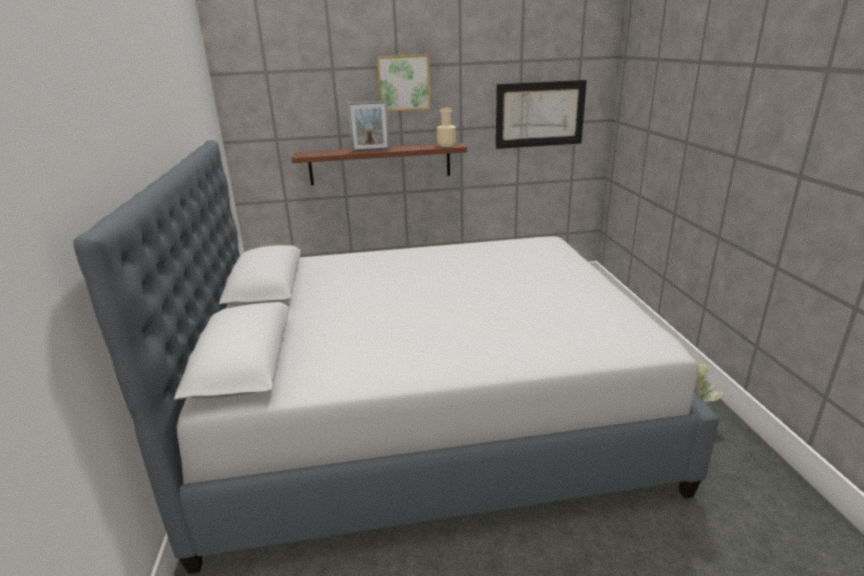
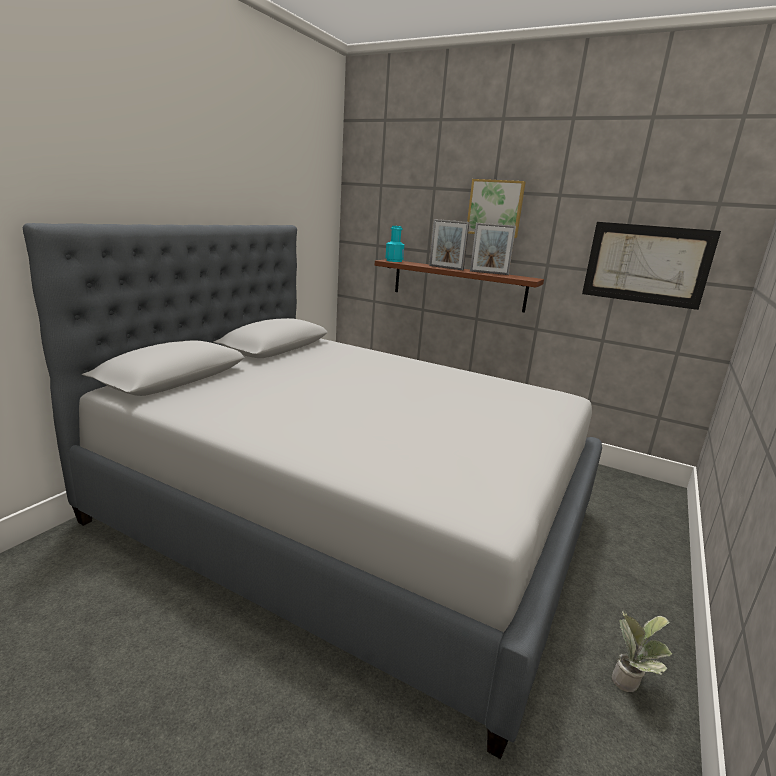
camera: 35 degrees right, 5 degrees down
beige bottle [437,108,456,147] -> none
none -> turquoise bottle [385,226,405,262]
none -> picture frame [470,223,516,275]

